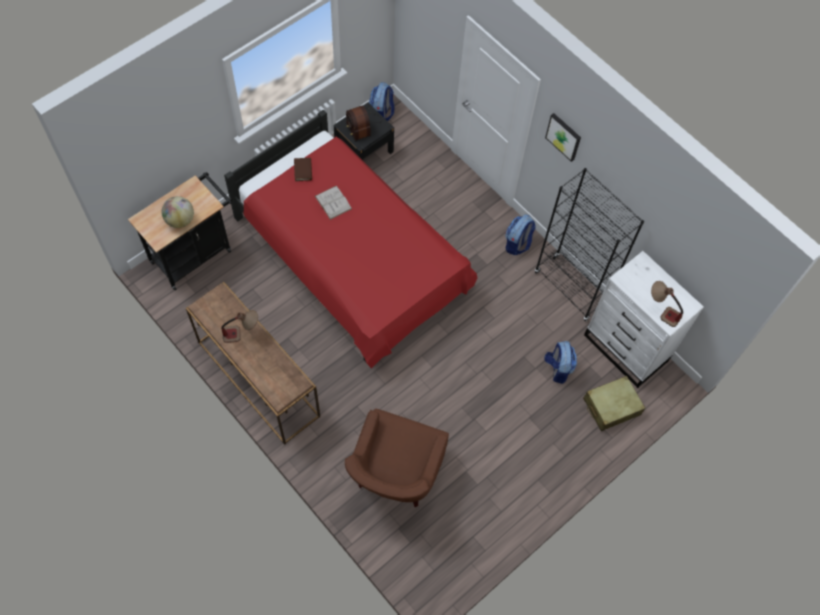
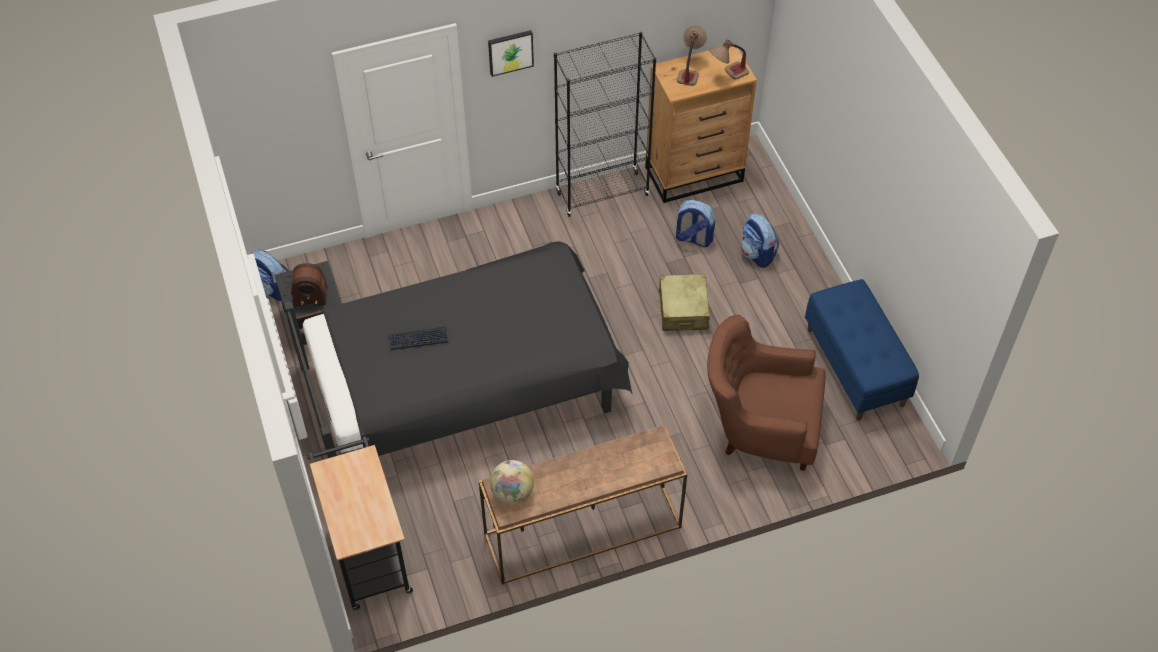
camera: 65 degrees left, 10 degrees down
globe [161,196,194,228] -> globe moved to [490,460,534,504]
table lamp [221,310,258,343] -> table lamp moved to [677,26,707,86]
red bed [224,110,477,368] -> black bed [284,241,633,458]
brown book [294,158,312,181] -> none
white book [315,185,352,220] -> keyboard [389,327,448,350]
brown armchair [345,408,449,507] -> brown armchair turned 150 degrees clockwise [707,315,825,471]
backpack [505,215,536,255] -> backpack moved to [741,213,779,268]
beige suitcase [583,376,645,431] -> beige suitcase moved to [658,274,710,331]
white dresser [584,251,704,388] -> brown dresser [645,44,757,203]
none -> blue bench [805,279,919,421]

